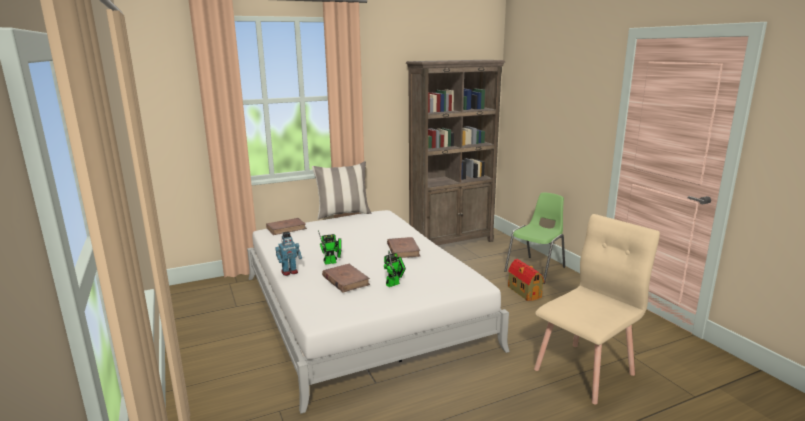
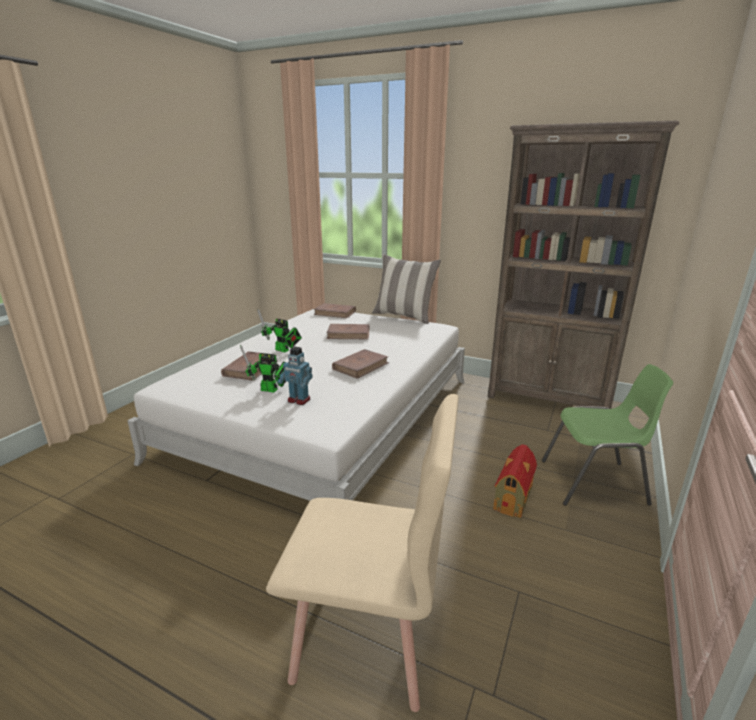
camera: 50 degrees right, 5 degrees up
toy robot [275,231,302,276] -> toy robot moved to [277,347,313,405]
none -> brown book [327,324,370,339]

